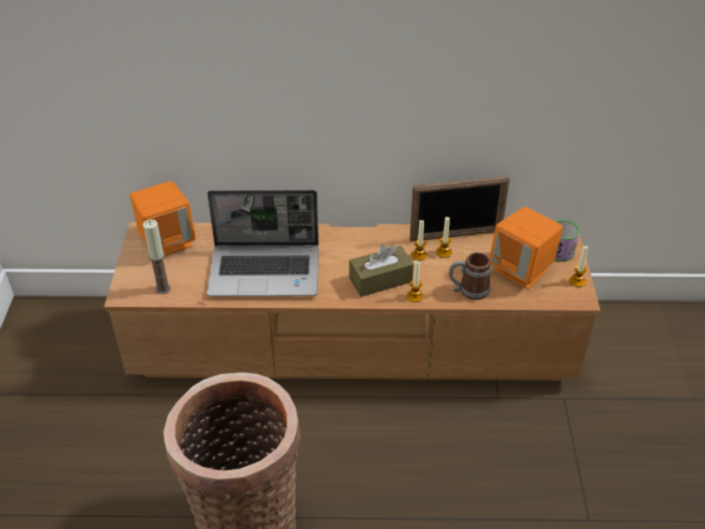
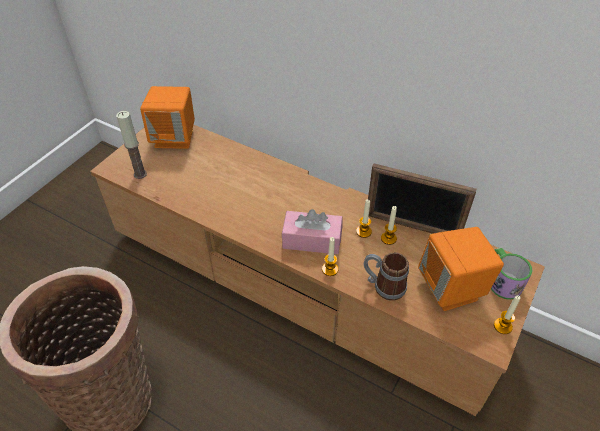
camera: 30 degrees right, 5 degrees up
laptop [207,190,319,296] -> none
brown tissue box [349,244,414,297] -> pink tissue box [282,209,342,254]

